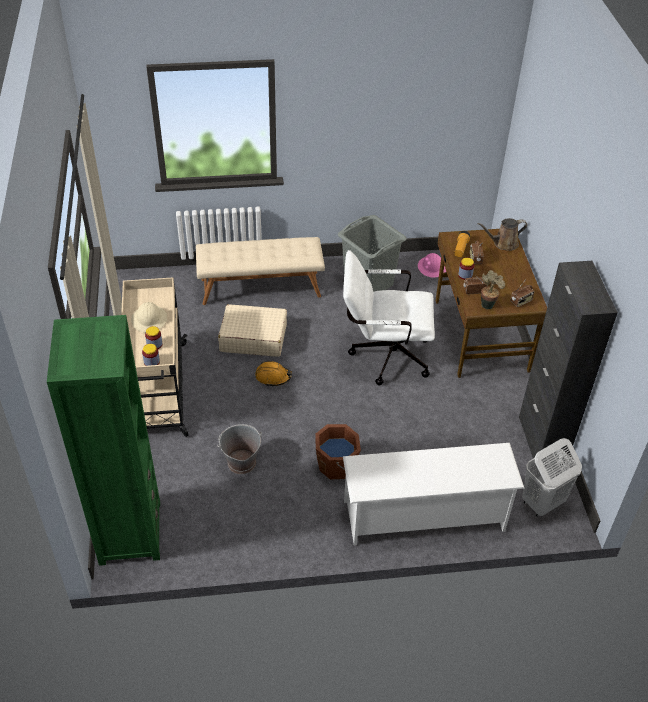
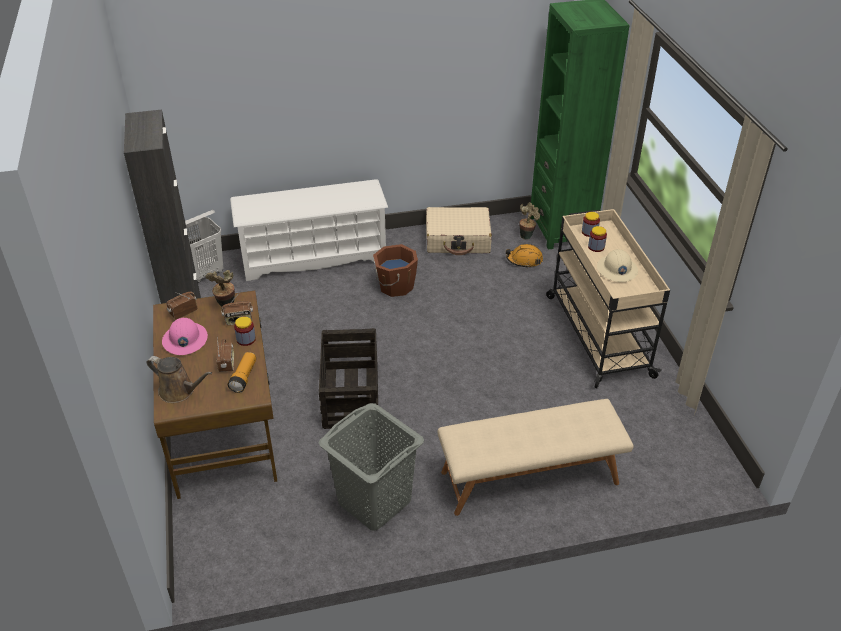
camera: 175 degrees right, 5 degrees down
grey bucket [217,424,262,475] -> none
beige suitcase [218,304,287,357] -> beige suitcase moved to [426,207,492,255]
orange hard hat [255,361,292,386] -> orange hard hat moved to [506,244,543,268]
white office chair [343,250,435,385] -> crate [319,328,378,429]
pink hard hat [418,253,446,278] -> pink hard hat moved to [162,318,208,355]
brown watering can [477,218,527,251] -> brown watering can turned 45 degrees clockwise [146,356,212,403]
none -> potted plant [520,202,540,240]

